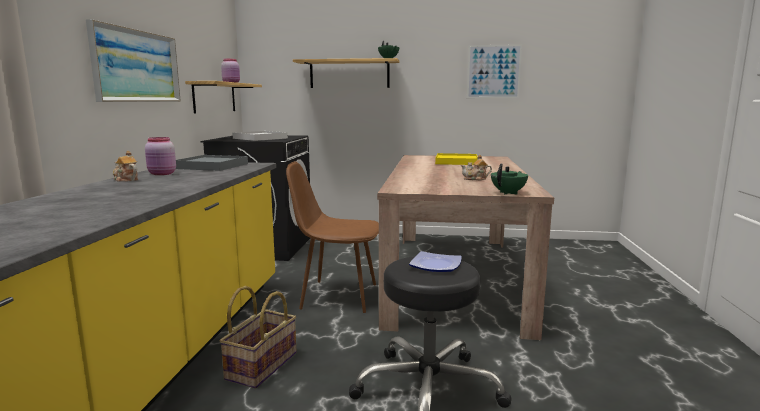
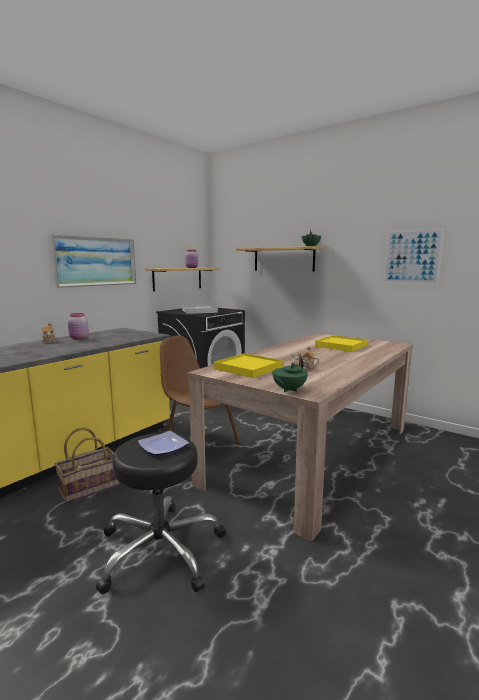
camera: 30 degrees right, 0 degrees up
grey tray [176,155,248,171] -> none
green teapot [491,164,528,195] -> green teapot turned 150 degrees clockwise [272,356,308,392]
none -> yellow tray [214,353,283,378]

